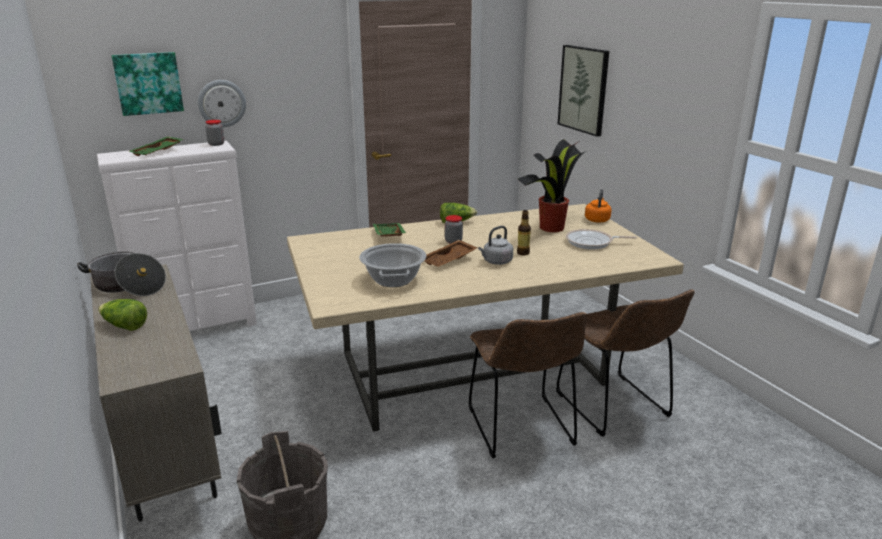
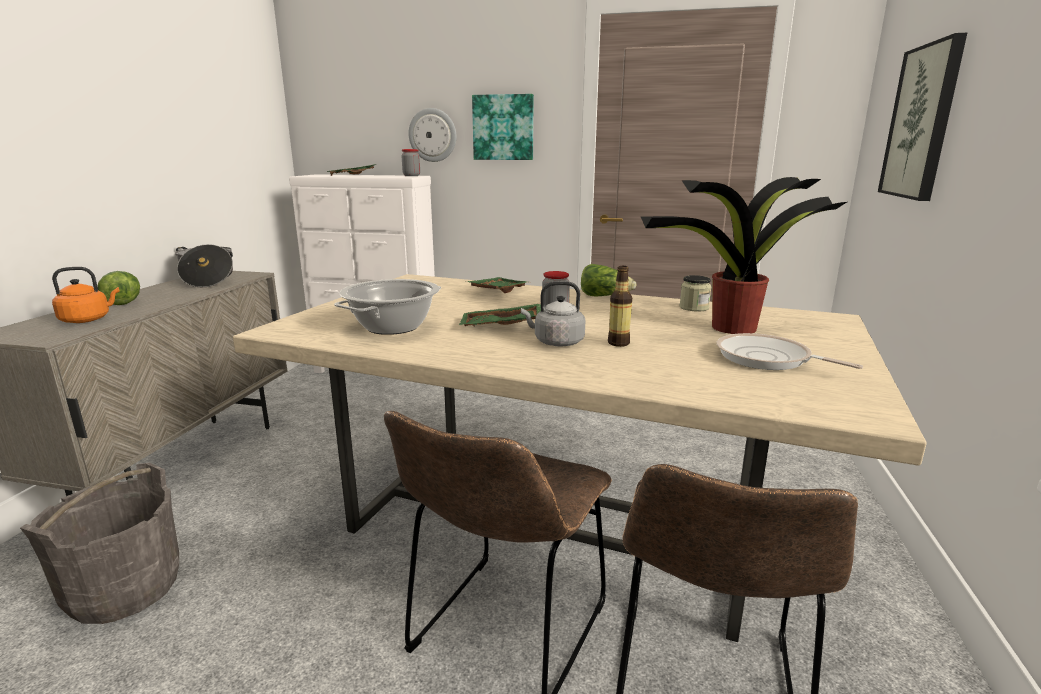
camera: 40 degrees right, 5 degrees down
picture [112,52,184,116] -> picture moved to [472,94,534,160]
brown tray [424,240,477,267] -> green tray [459,303,541,327]
orange kettle [585,189,612,222] -> orange kettle moved to [52,267,120,323]
none -> jar [680,275,711,312]

